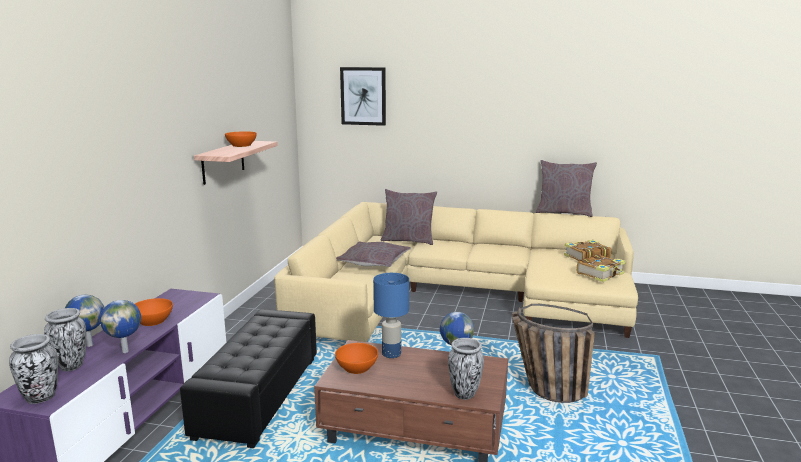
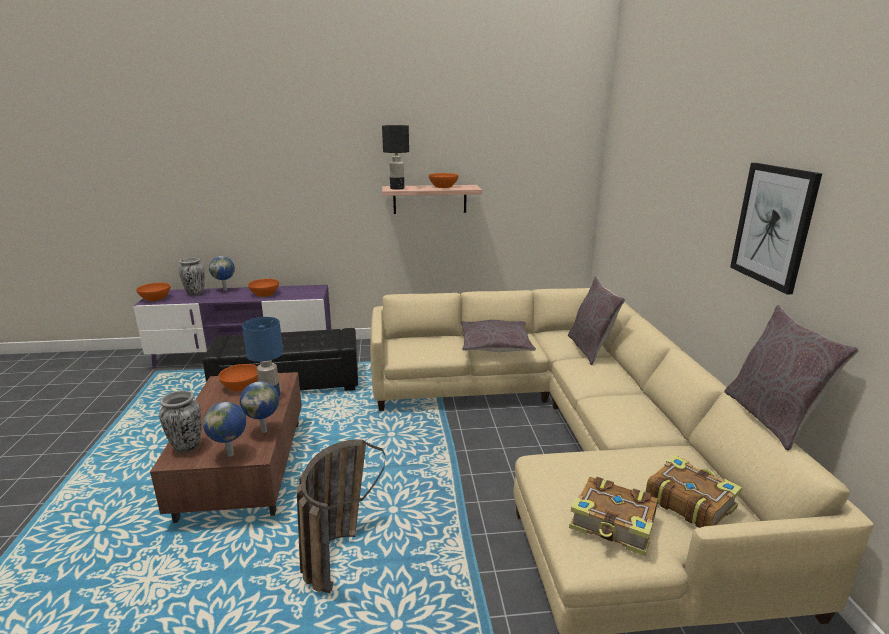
camera: 70 degrees right, 5 degrees up
vase [9,334,58,404] -> orange bowl [136,283,170,301]
globe [100,300,141,353] -> globe moved to [203,402,246,457]
picture [340,67,386,126] -> picture moved to [730,163,822,294]
none -> black table lamp [382,125,409,190]

